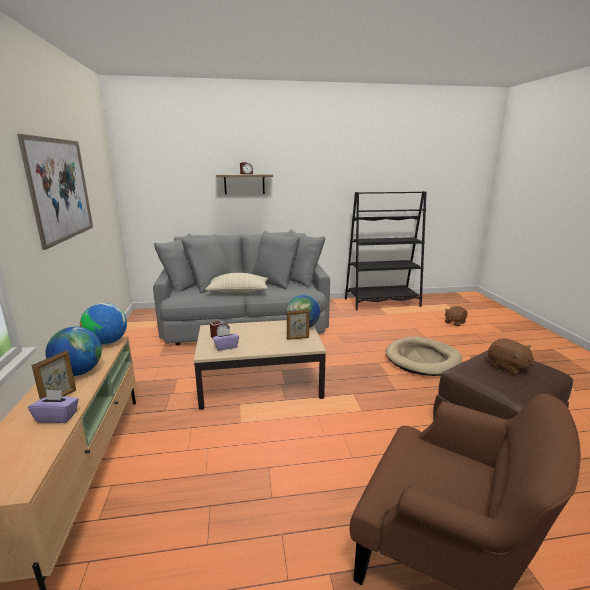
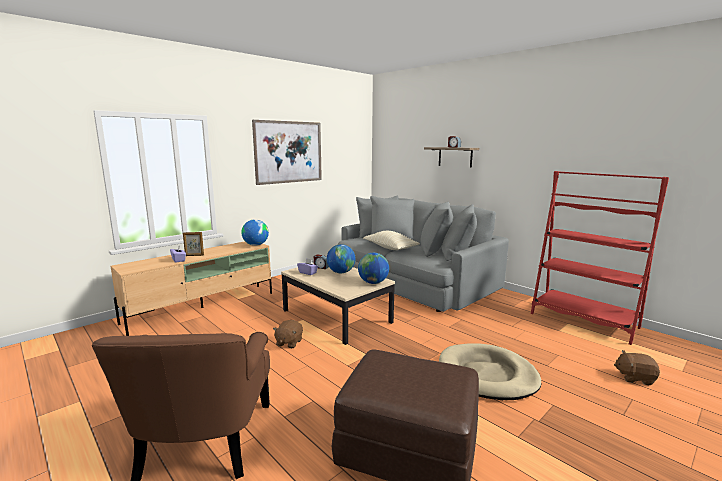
camera: 55 degrees right, 5 degrees down
globe [45,327,102,376] -> globe moved to [327,244,356,273]
picture frame [287,309,310,340] -> none
black bookcase [345,191,426,310] -> red bookcase [531,171,669,345]
brown plush toy [488,338,534,375] -> brown plush toy moved to [273,320,303,348]

